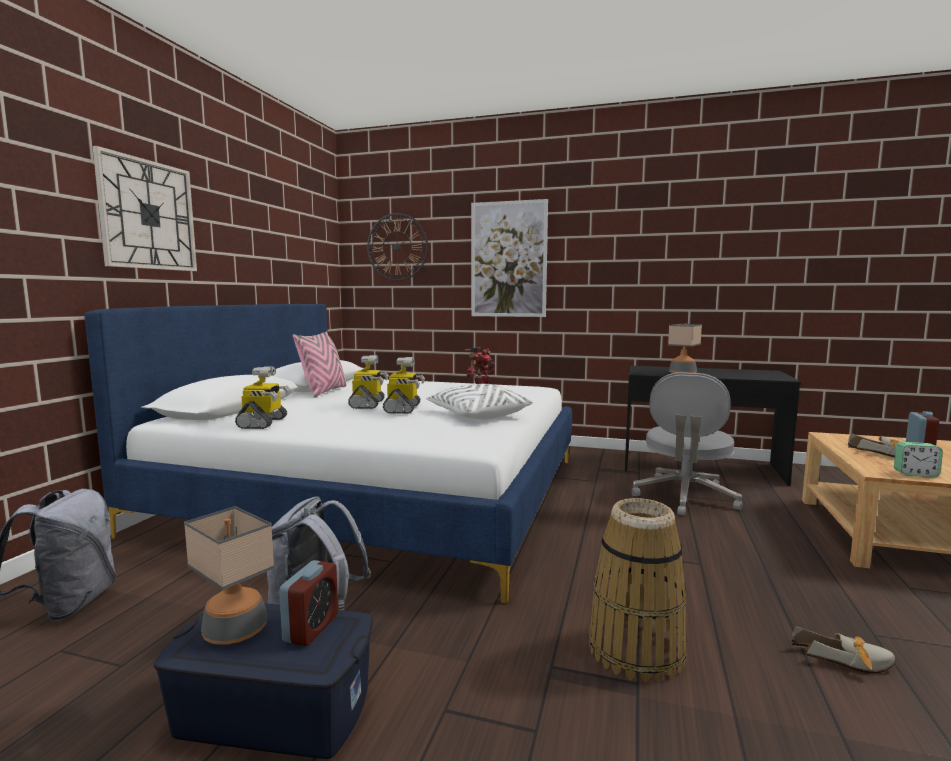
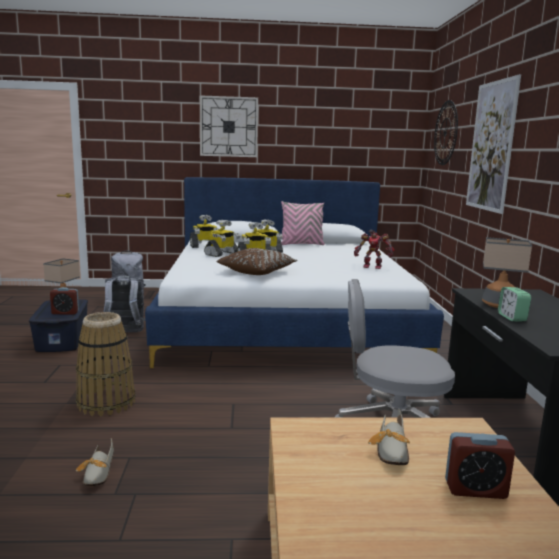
camera: 70 degrees right, 5 degrees up
white pillow [426,384,533,420] -> brown pillow [216,248,298,275]
alarm clock [894,442,943,477] -> alarm clock moved to [498,287,531,321]
none -> toy robot [204,220,240,257]

